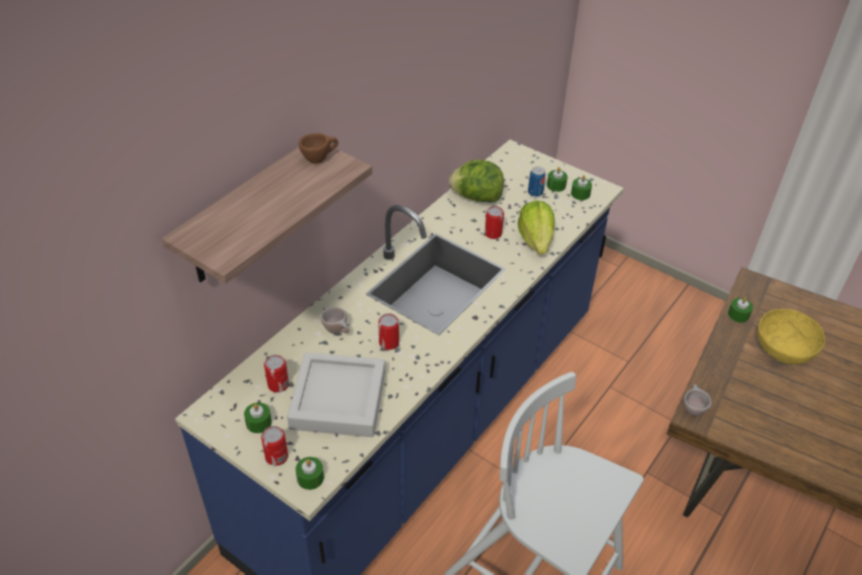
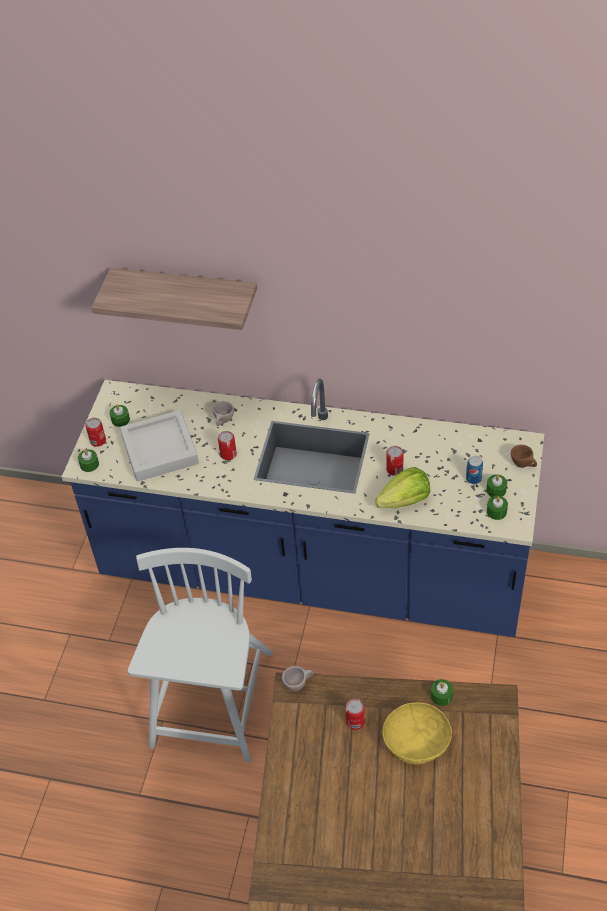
camera: 70 degrees right, 5 degrees up
can [264,355,289,392] -> can moved to [345,699,365,730]
brown cup [298,133,338,164] -> brown cup moved to [511,445,537,468]
lettuce [449,160,504,202] -> none

